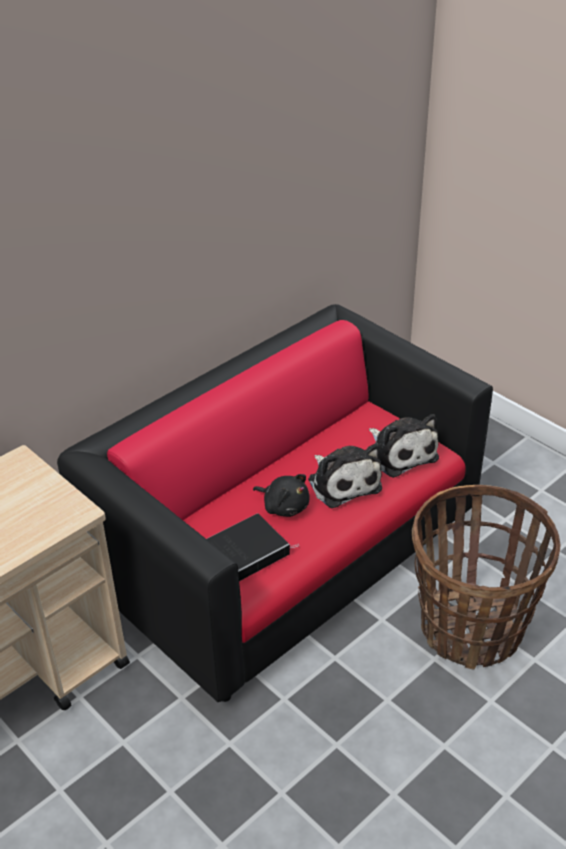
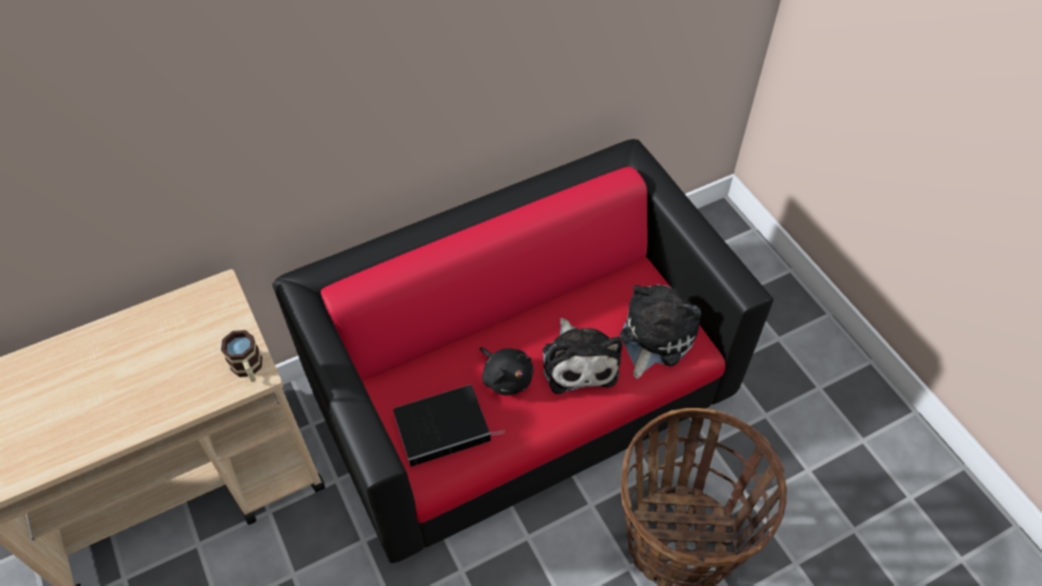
camera: 15 degrees right, 15 degrees up
plush toy [369,414,439,478] -> plush toy turned 135 degrees counterclockwise [620,285,701,379]
none -> mug [221,330,263,382]

